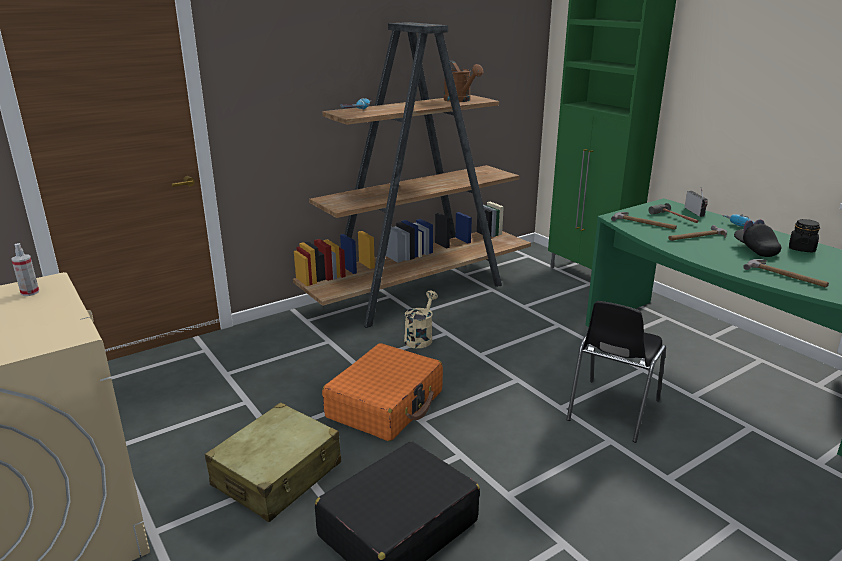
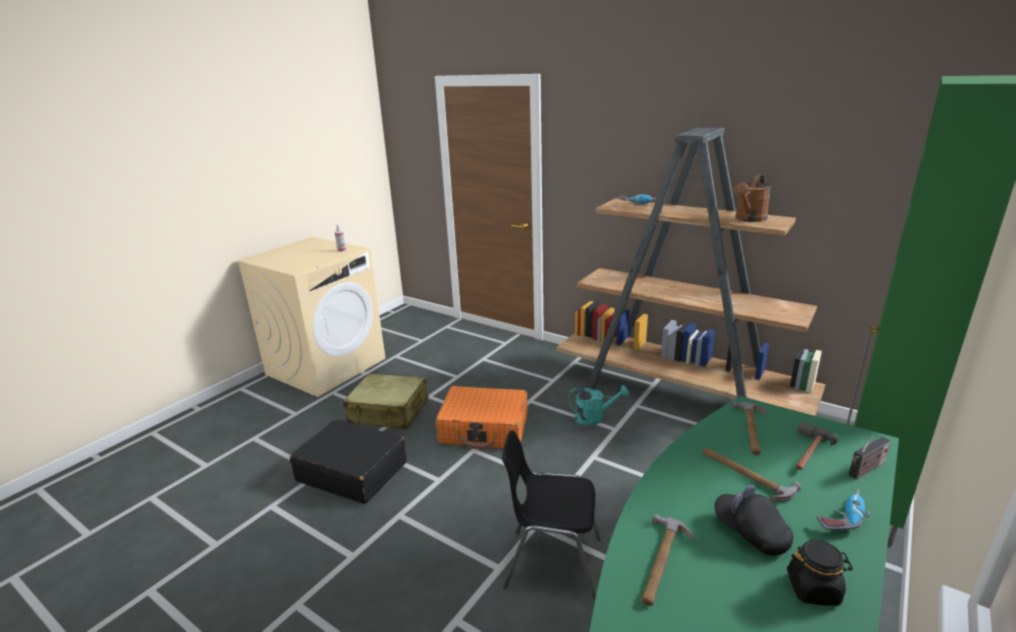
camera: 70 degrees right, 0 degrees up
beige watering can [404,291,438,348] -> turquoise watering can [568,385,629,426]
black cap [734,219,782,257] -> black cap turned 90 degrees counterclockwise [715,485,793,556]

